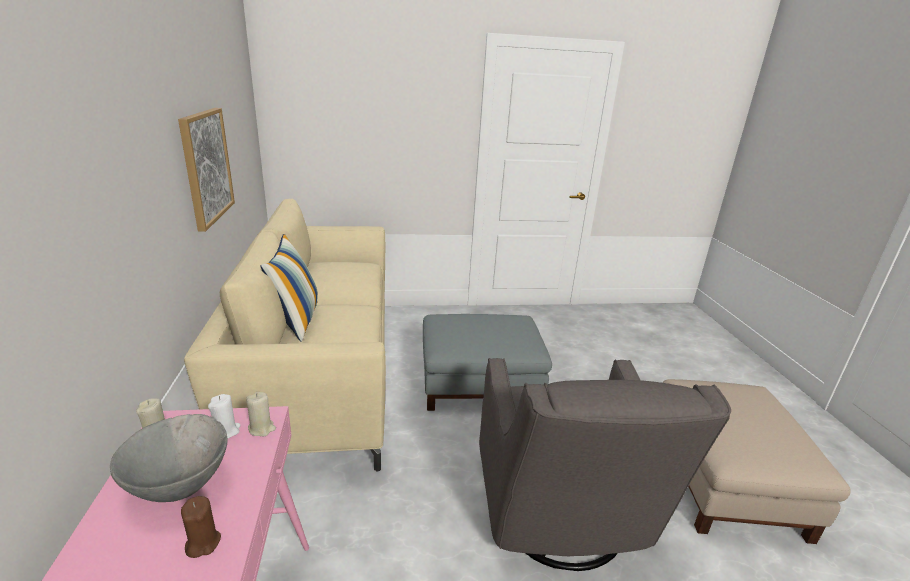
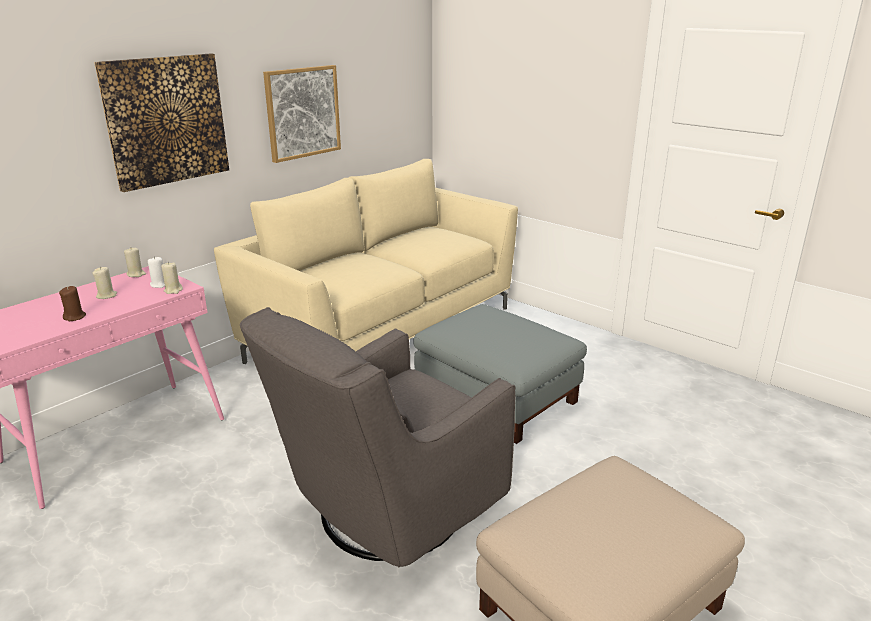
camera: 50 degrees right, 0 degrees up
grey bowl [110,414,228,502] -> beige candle [93,267,117,299]
pillow [261,234,318,342] -> none
none -> picture [94,53,229,192]

